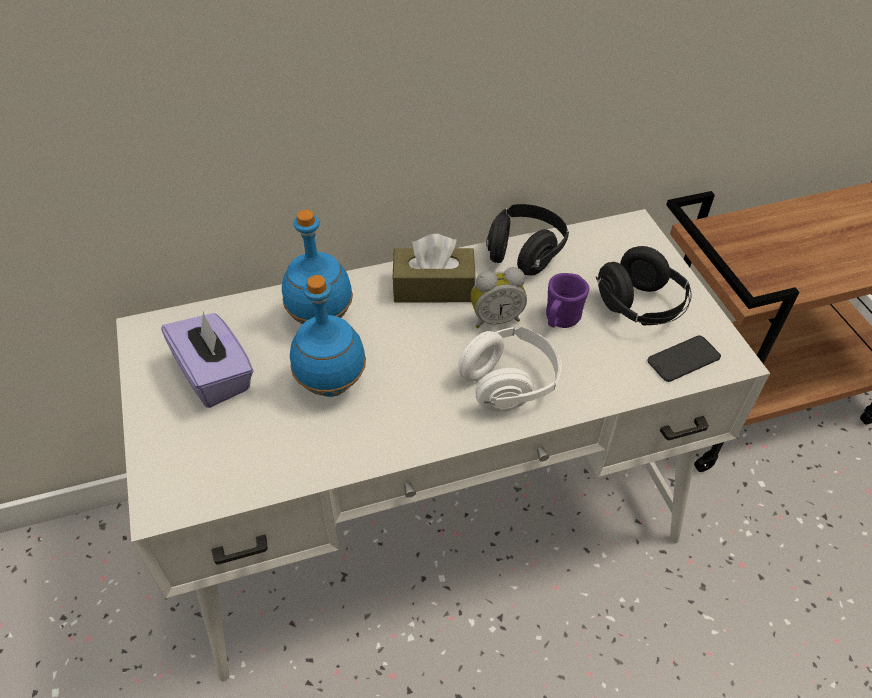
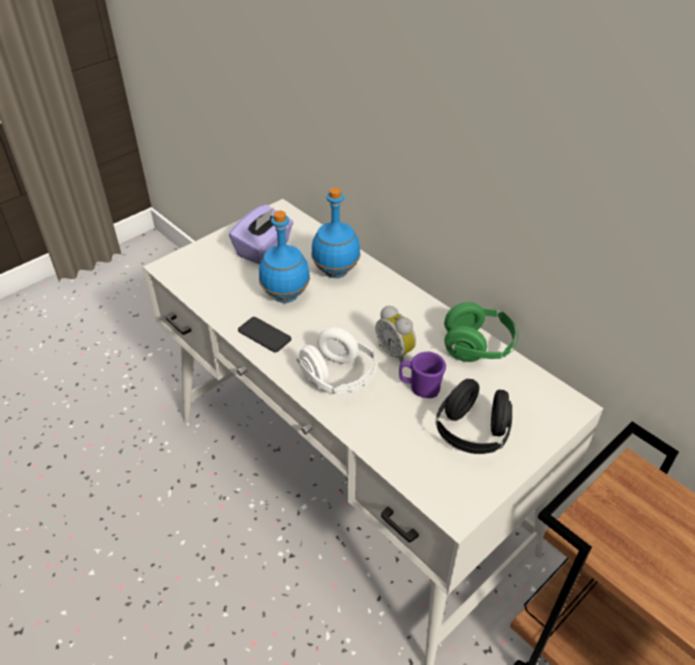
camera: 65 degrees right, 5 degrees down
brown tissue box [392,234,476,302] -> none
black headphones [486,204,569,276] -> green headphones [444,302,518,362]
phone [647,335,721,382] -> phone moved to [238,317,291,353]

